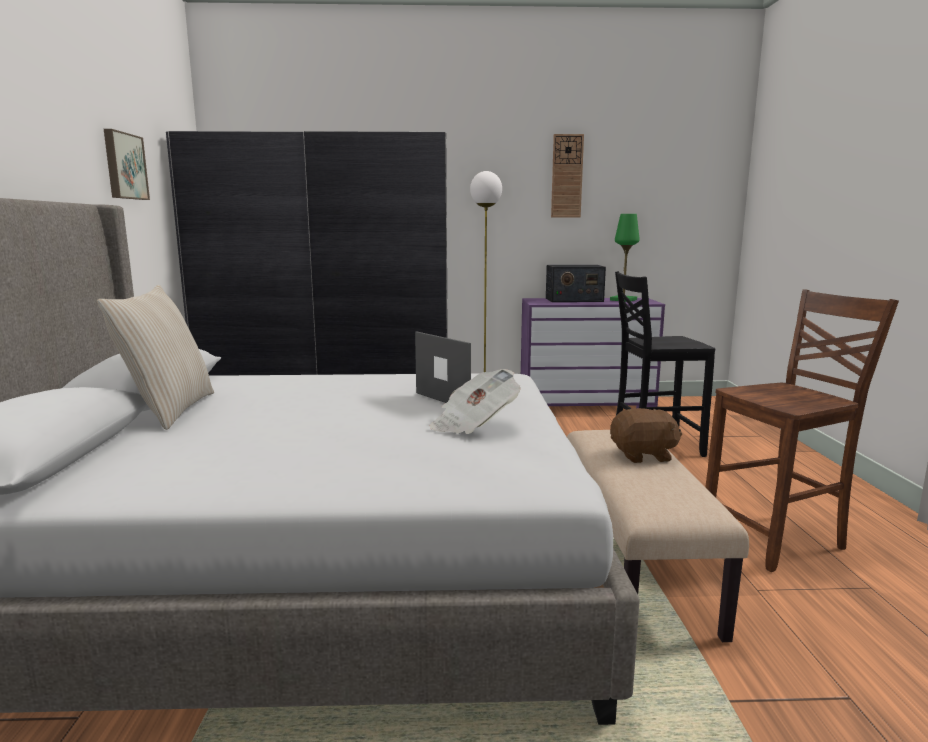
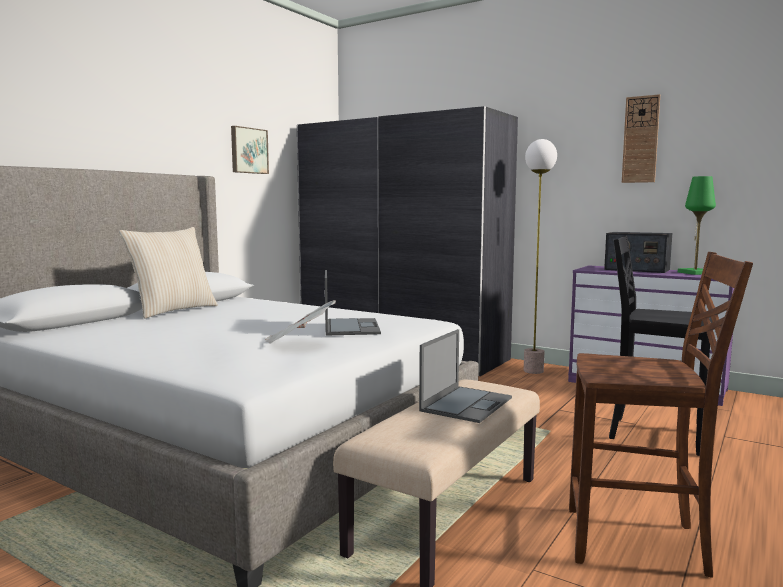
camera: 35 degrees right, 5 degrees down
brown plush toy [610,408,682,463] -> laptop [419,329,512,423]

